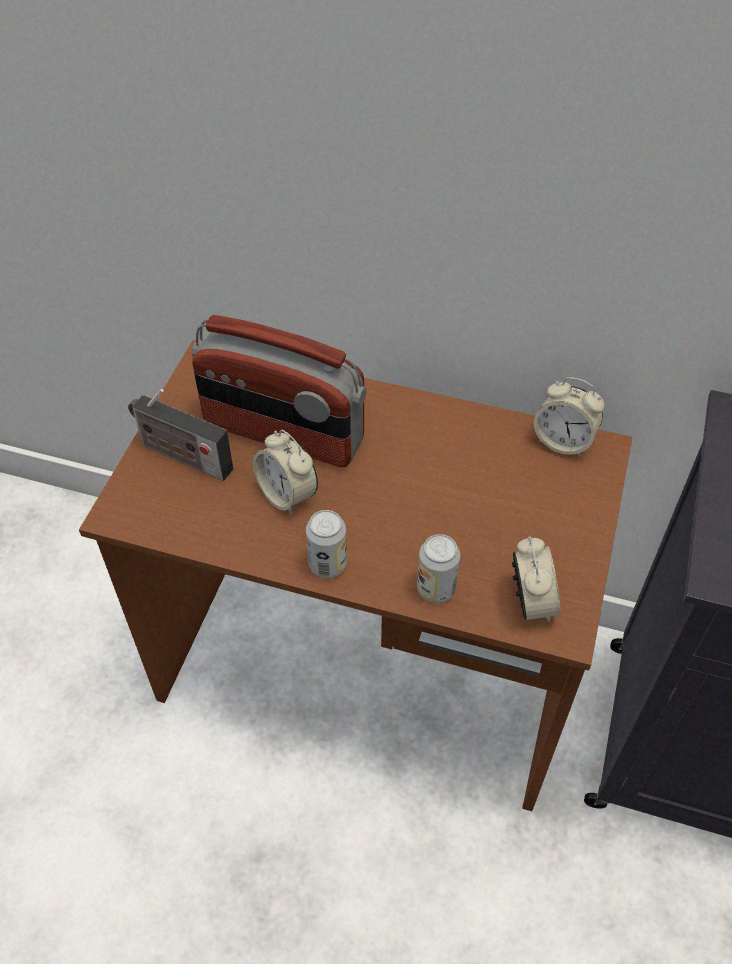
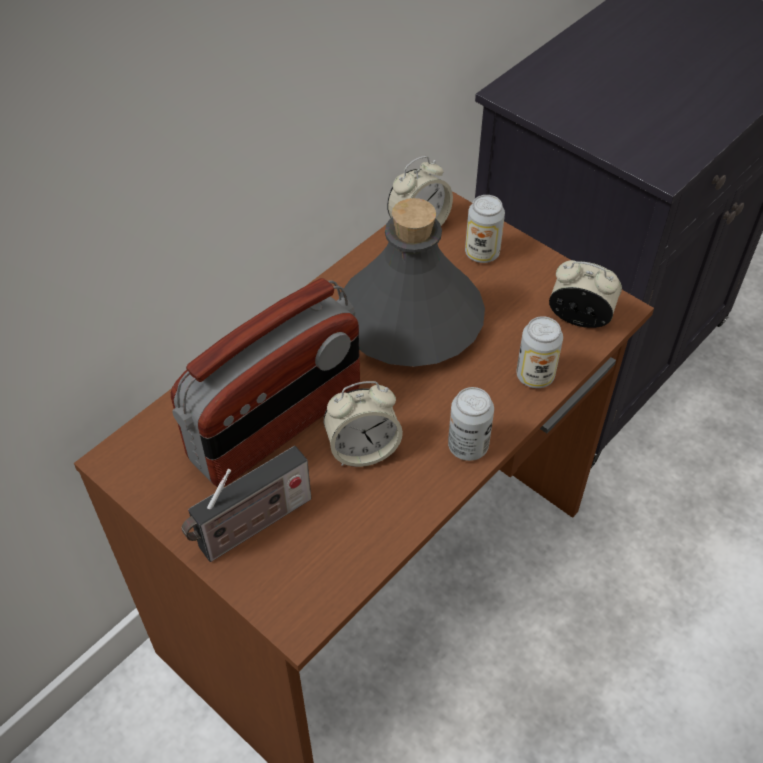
camera: 65 degrees left, 0 degrees up
none -> grey bottle [341,198,485,367]
none -> can [465,195,505,263]

